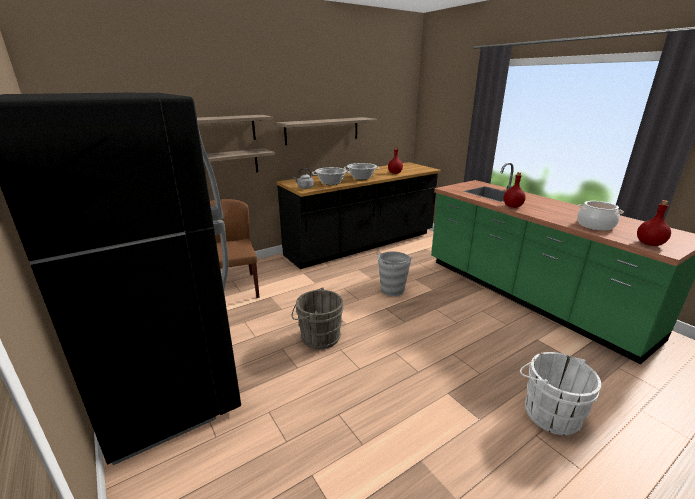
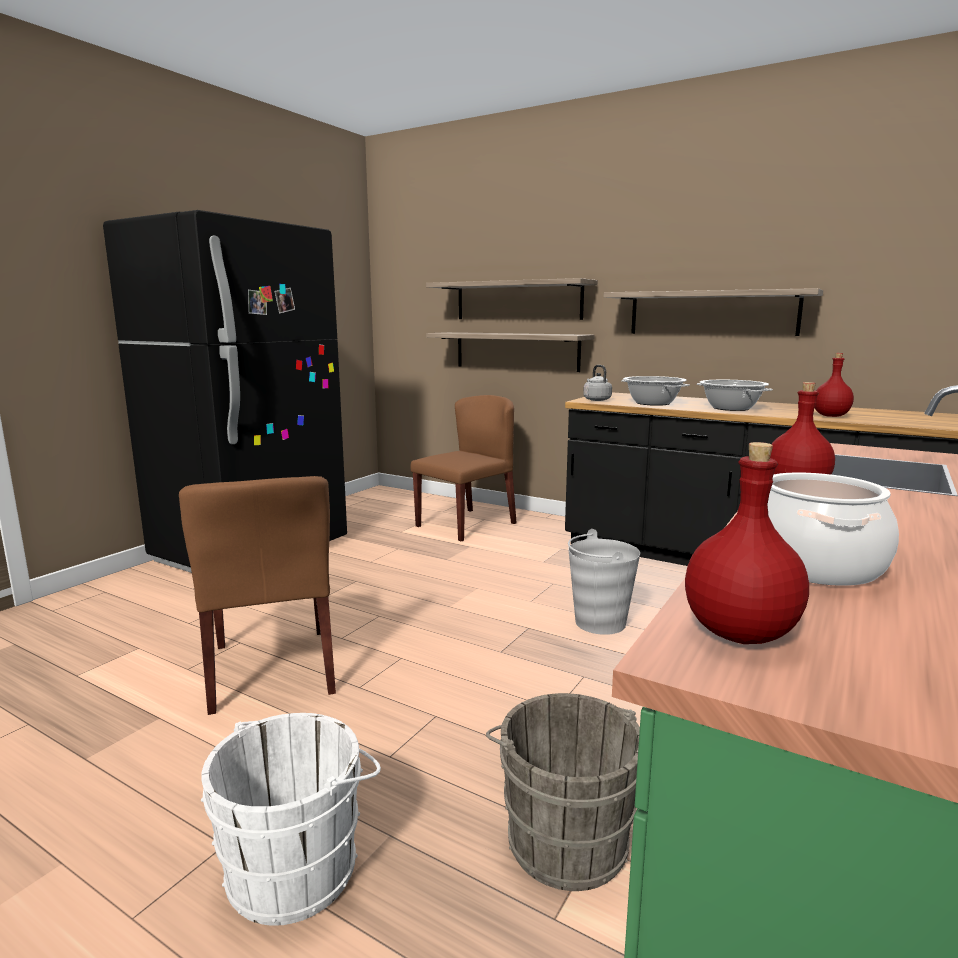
camera: 65 degrees right, 10 degrees down
grey bucket [292,288,344,349] -> grey bucket moved to [486,693,640,891]
none -> brown chair [179,476,336,715]

